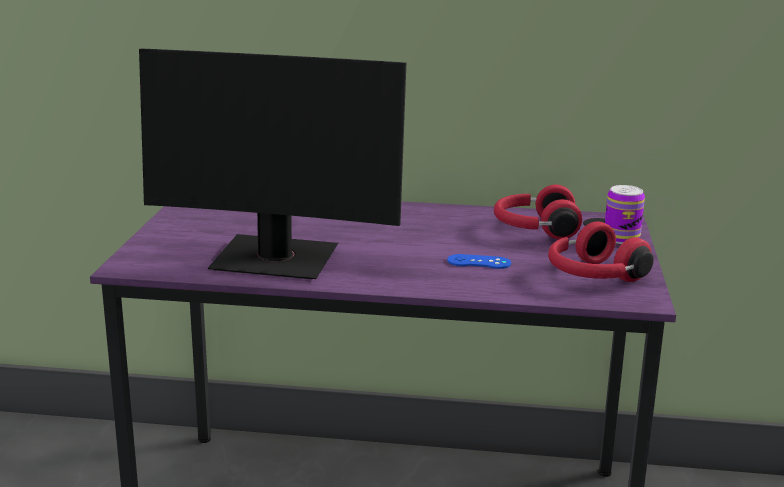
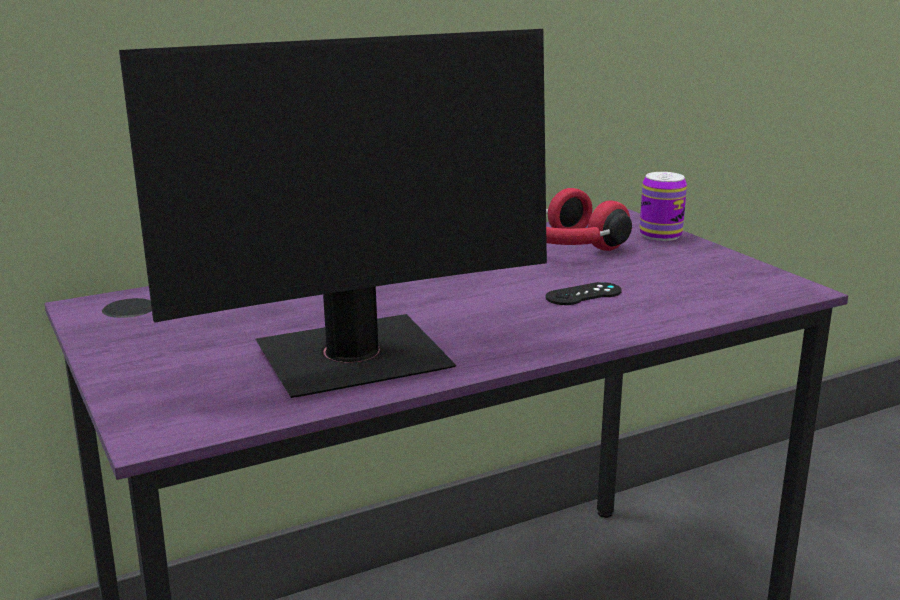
camera: 35 degrees left, 0 degrees up
blue game controller [447,254,511,269] -> black game controller [546,282,621,305]
red headphones [548,222,654,282] -> none

